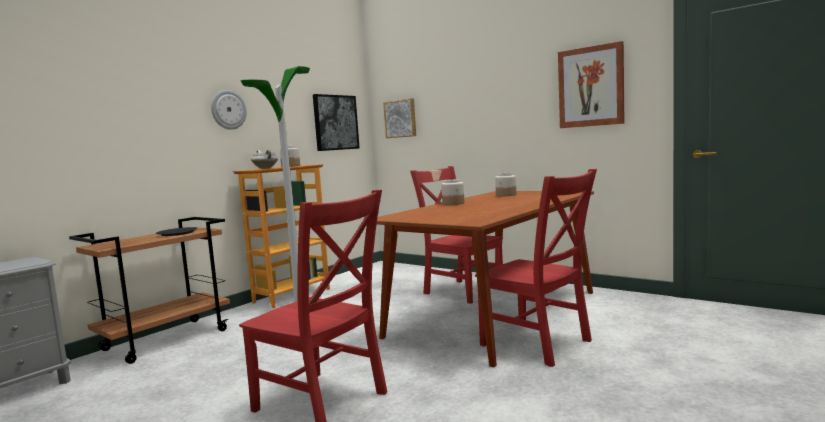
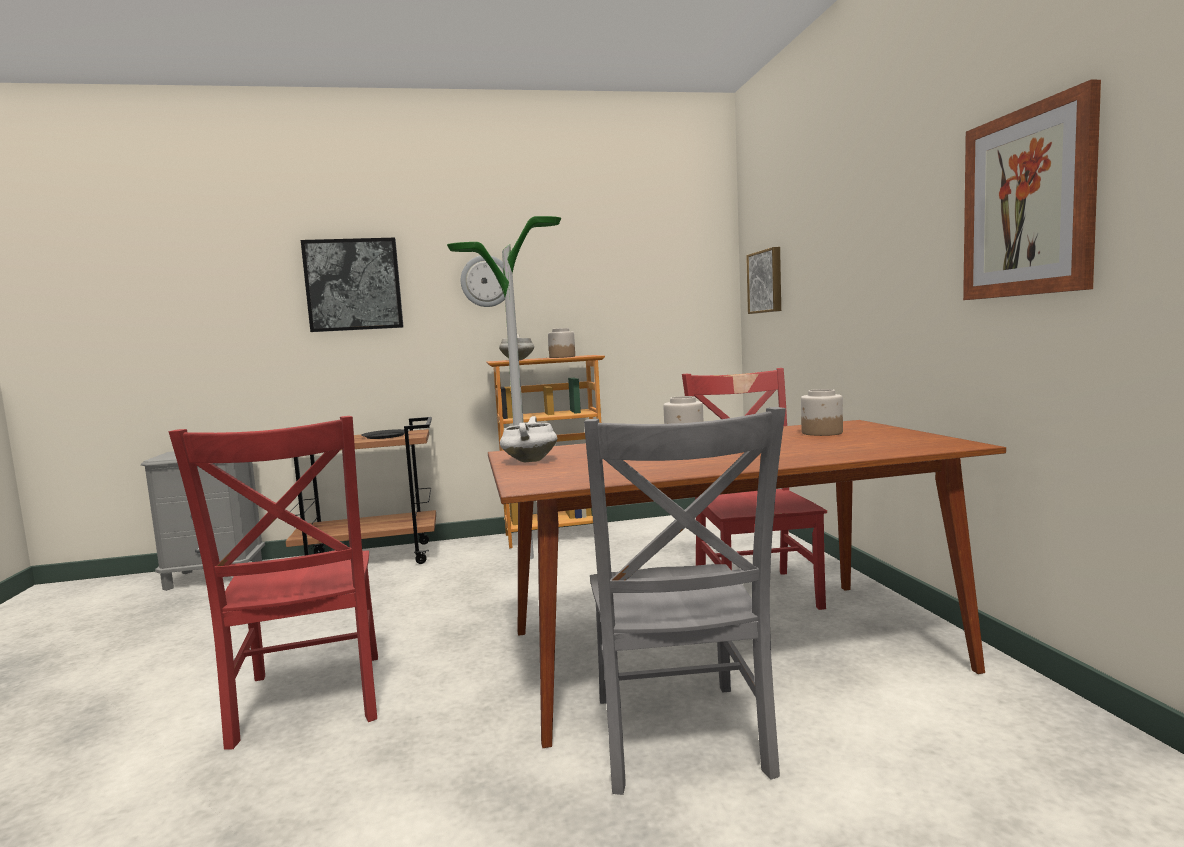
camera: 40 degrees right, 0 degrees up
picture [313,94,360,151] -> picture moved to [301,238,404,332]
red chair [475,169,597,367] -> grey chair [584,407,786,795]
none -> white cooking pot [500,416,557,462]

